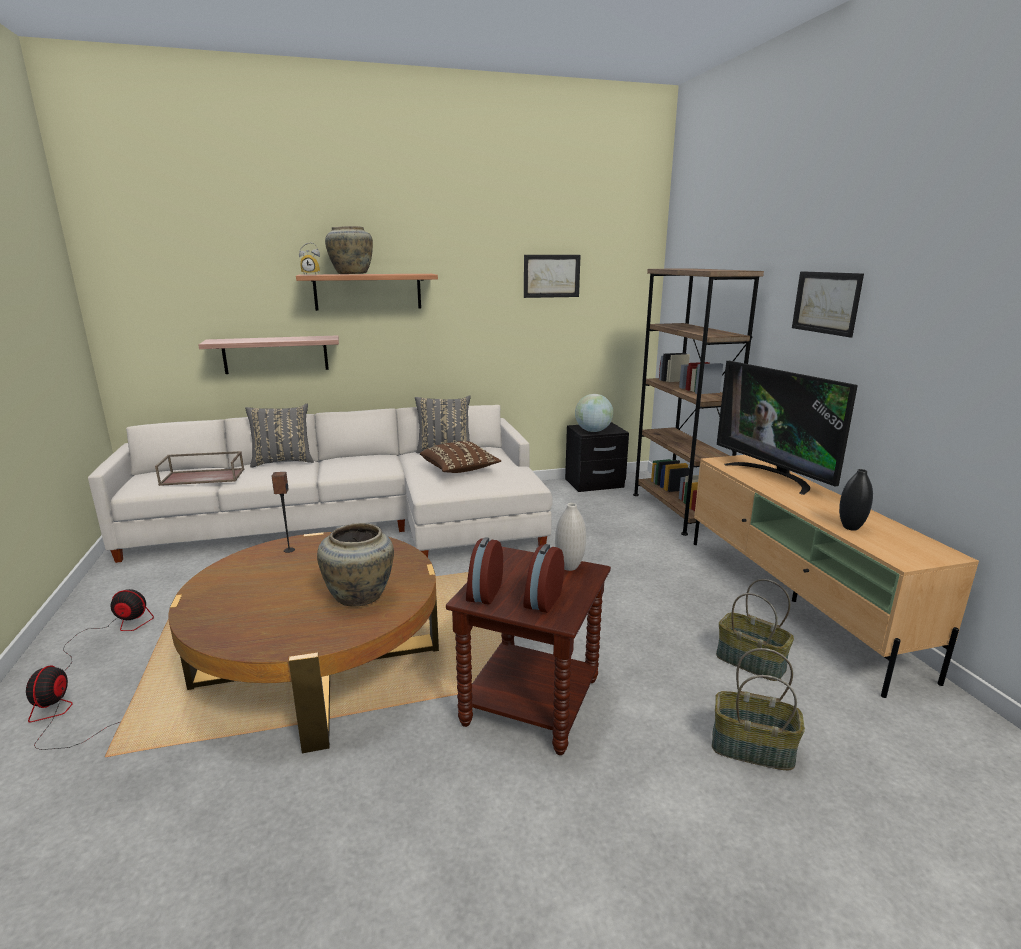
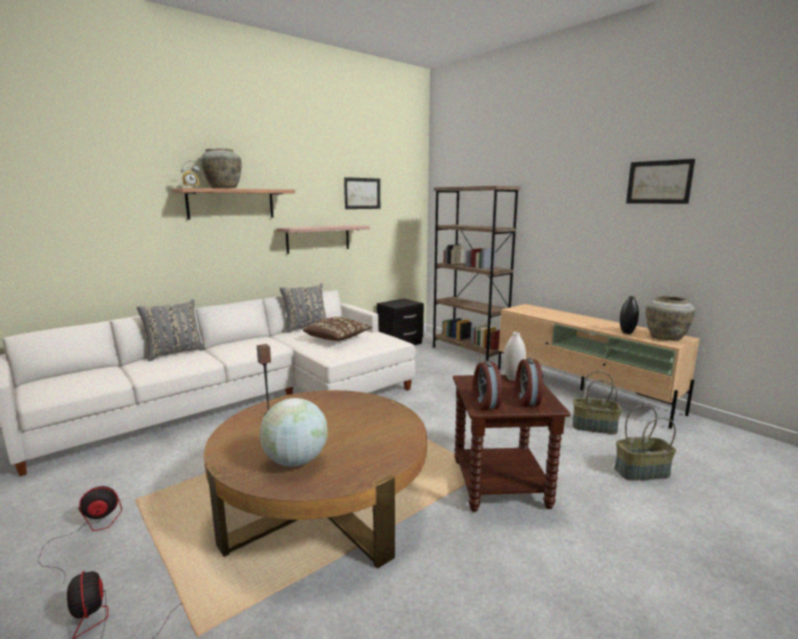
camera: 25 degrees left, 5 degrees down
brown tray [155,451,245,486] -> none
shelf [198,335,339,374] -> shelf moved to [276,225,370,254]
beige vase [317,523,394,607] -> beige vase moved to [646,296,695,341]
globe [575,394,613,432] -> globe moved to [260,398,328,467]
television [717,361,858,495] -> none
picture [792,271,864,337] -> picture moved to [626,159,695,204]

